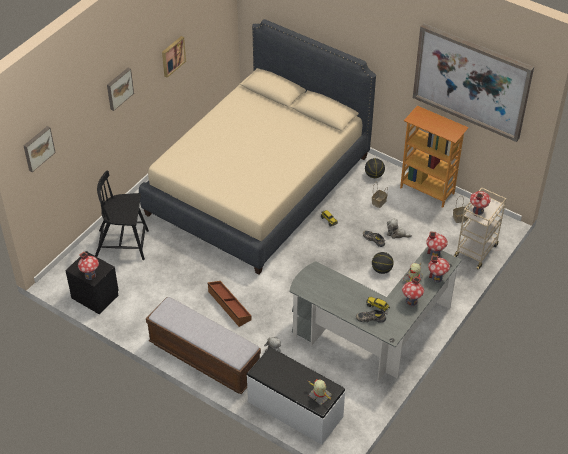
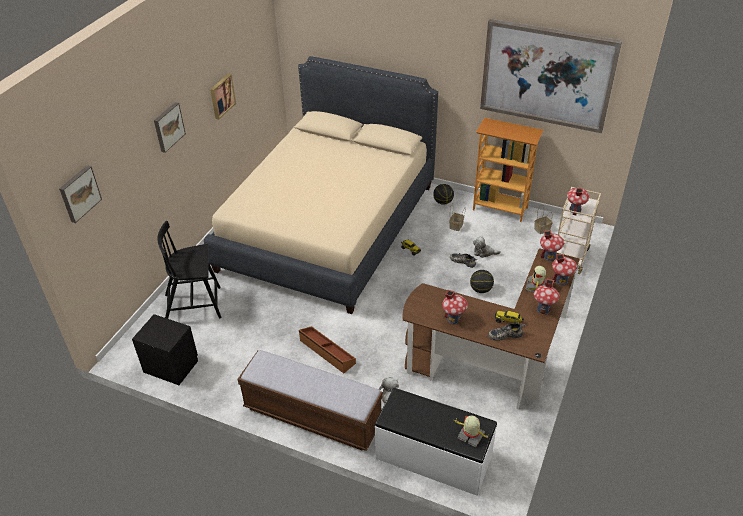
camera: 10 degrees left, 5 degrees down
toy house [78,252,99,280] -> toy house moved to [442,290,468,324]
grey desk [289,246,462,382] -> brown desk [403,248,580,409]

